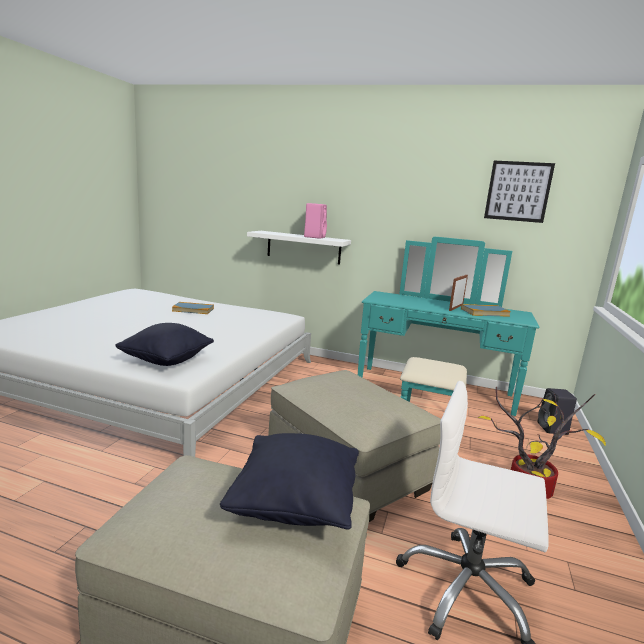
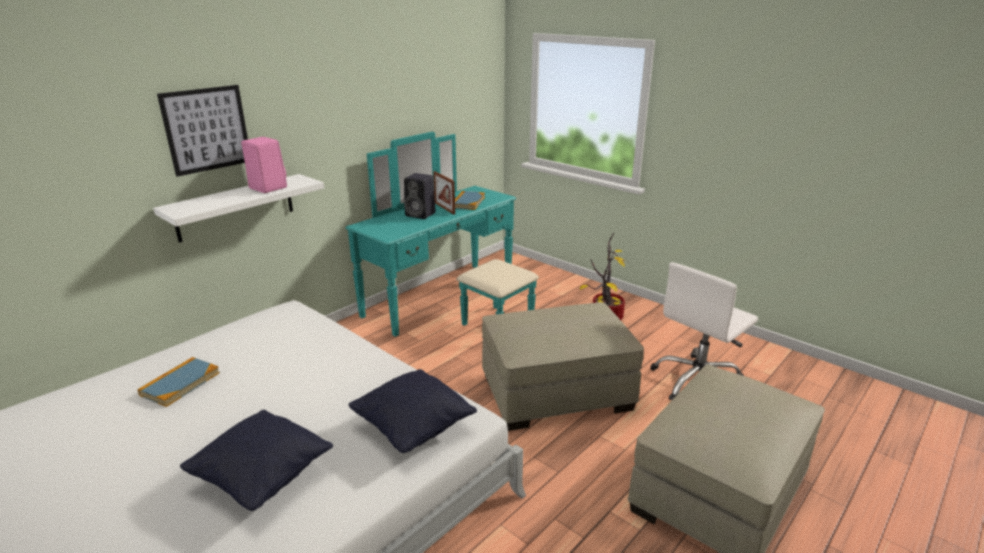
camera: 65 degrees left, 10 degrees up
black pillow [220,433,359,530] -> black pillow moved to [180,410,333,511]
picture [484,161,555,223] -> picture moved to [157,85,248,177]
black speaker [537,388,577,435] -> black speaker moved to [404,173,435,219]

